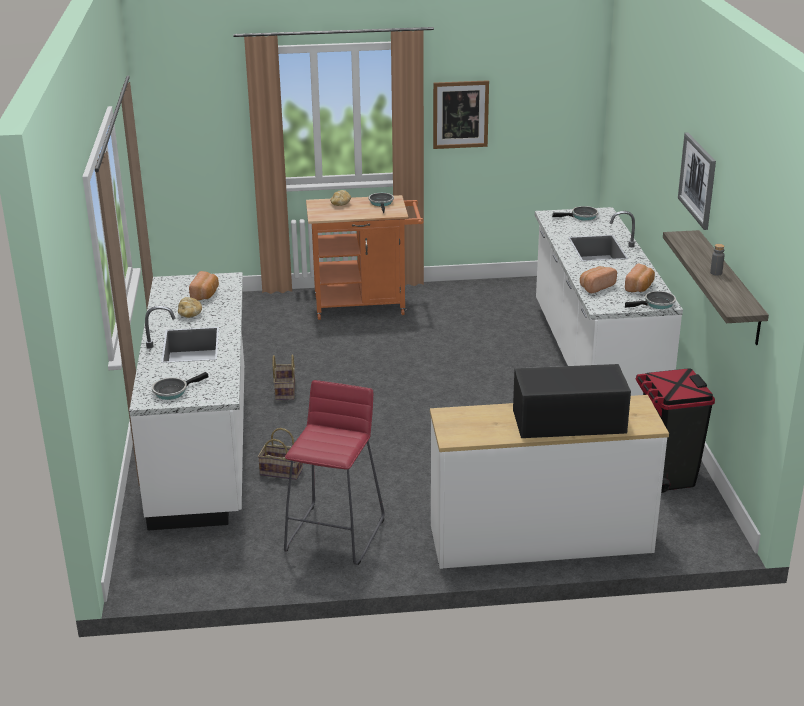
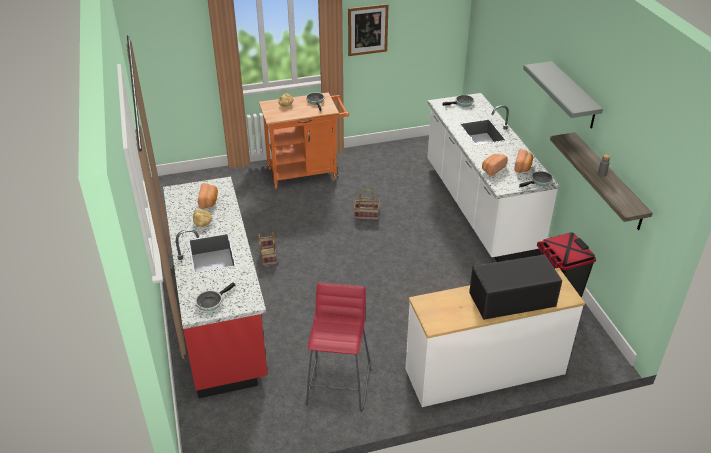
camera: 10 degrees left, 10 degrees up
white counter [129,272,244,531] -> red counter [163,177,268,398]
basket [258,428,303,480] -> basket moved to [354,189,380,220]
picture [678,133,716,230] -> grey shelf [523,61,603,129]

